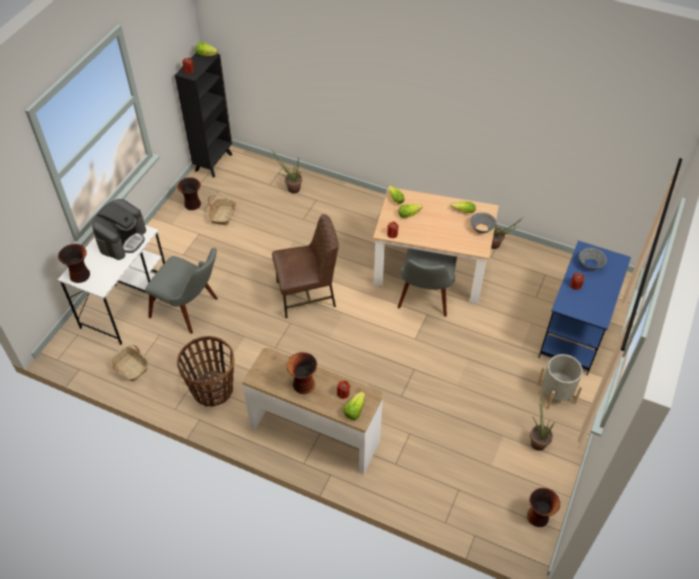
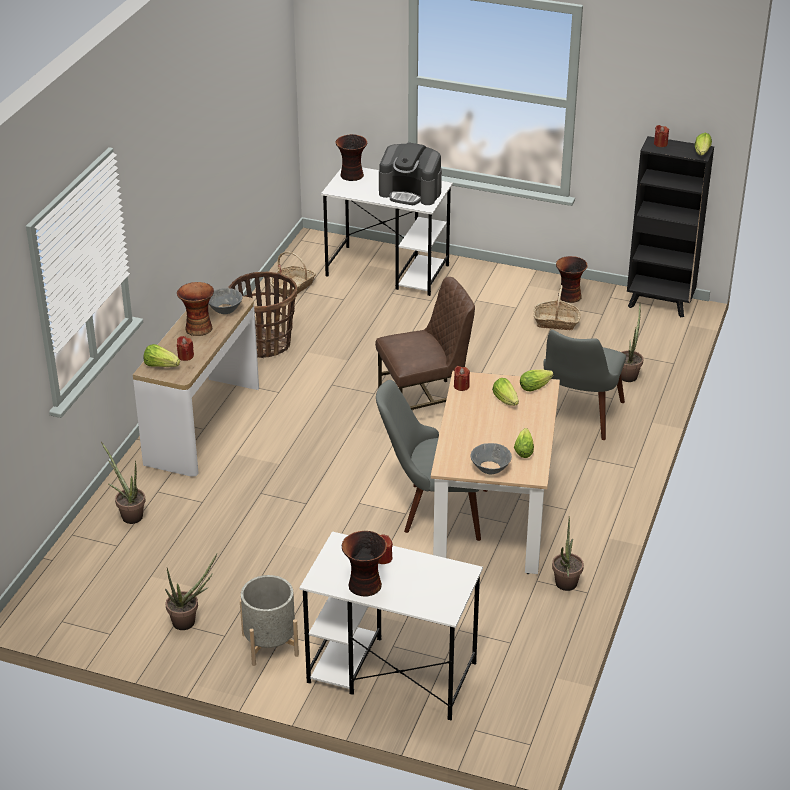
camera: 85 degrees right, 15 degrees down
grey chair [145,248,218,334] -> grey chair moved to [544,330,626,440]
brown chair [272,214,339,318] -> brown chair turned 90 degrees counterclockwise [375,277,475,410]
vase [527,488,560,527] -> vase moved to [342,531,387,597]
blue desk [538,241,631,375] -> white desk [299,531,483,721]
grey bowl [579,248,607,270] -> grey bowl moved to [208,288,243,314]
none -> potted plant [101,442,146,524]

